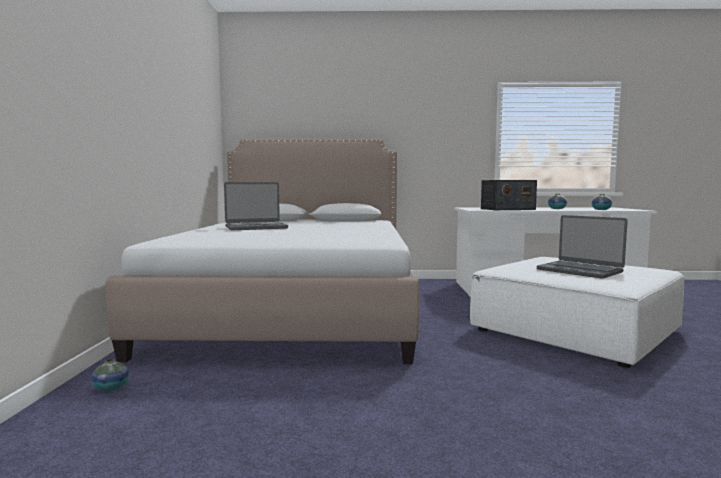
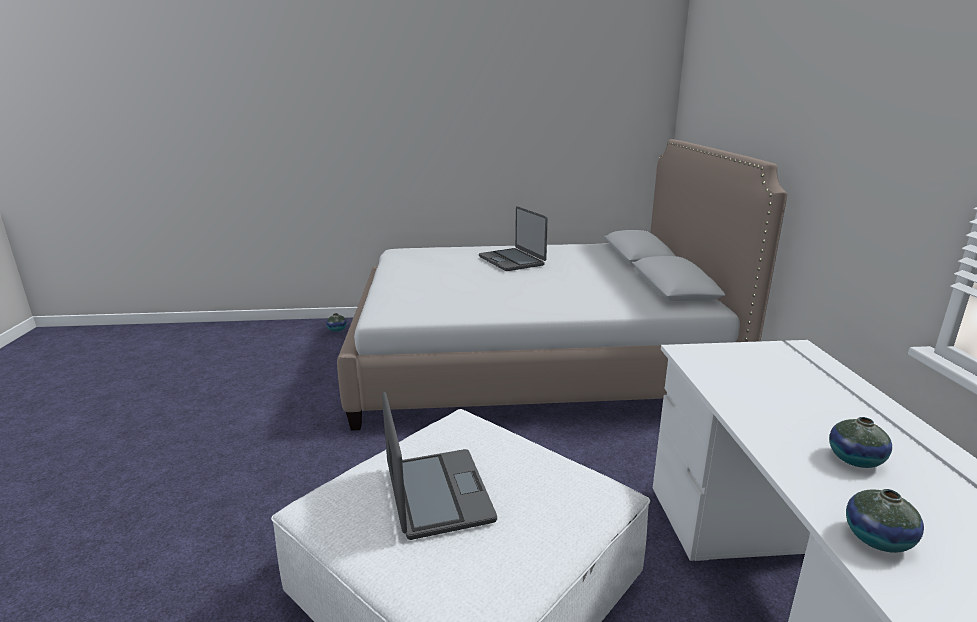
camera: 85 degrees right, 15 degrees up
radio [481,180,537,210] -> none
laptop [537,215,628,279] -> laptop turned 120 degrees clockwise [382,392,497,540]

